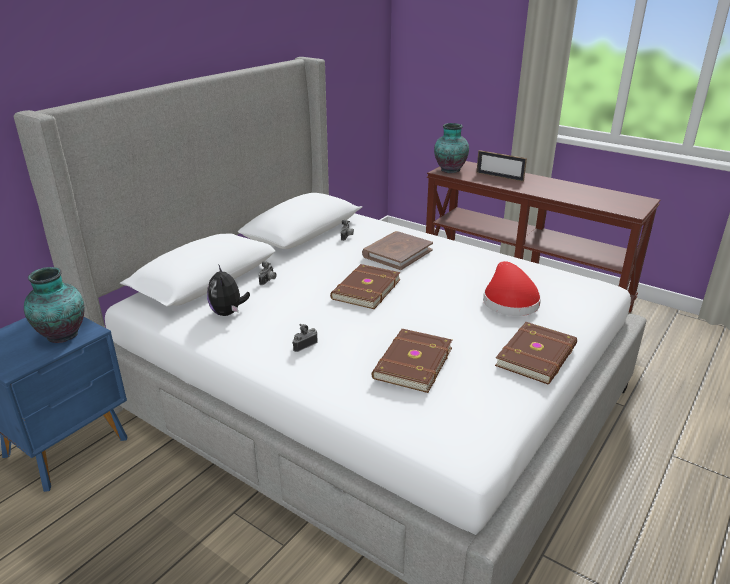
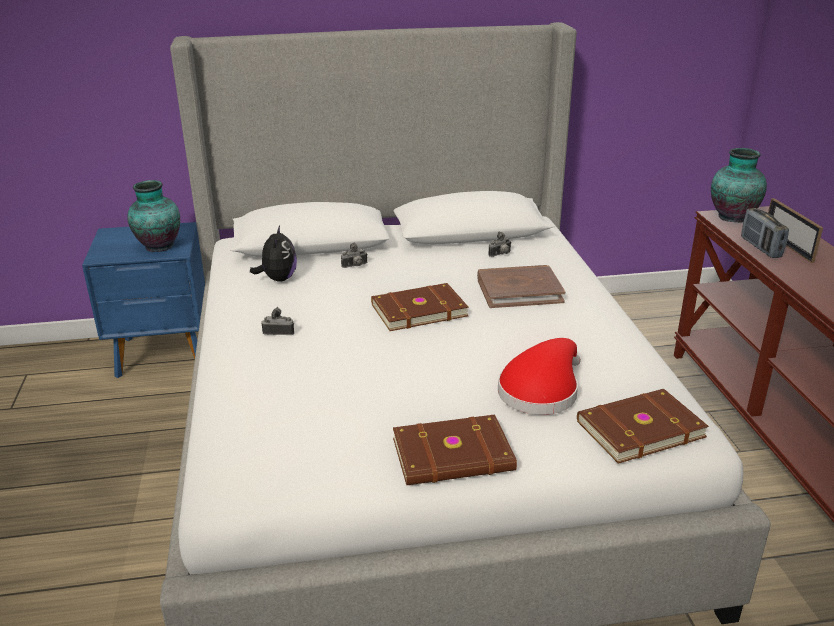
camera: 45 degrees right, 0 degrees up
plush toy [207,264,250,316] -> plush toy turned 150 degrees clockwise [250,225,297,282]
brown book [372,329,452,393] -> brown book moved to [577,389,709,464]
none -> radio [741,208,789,258]

